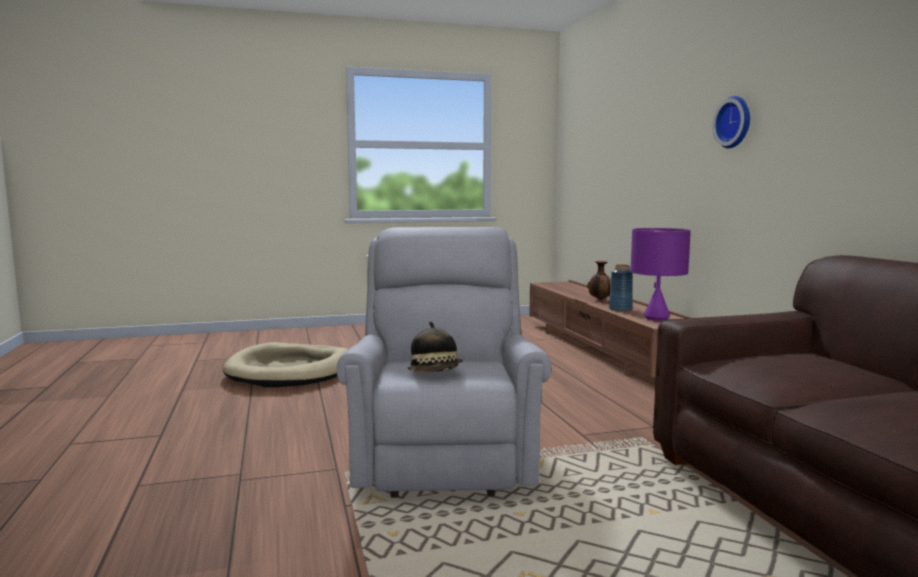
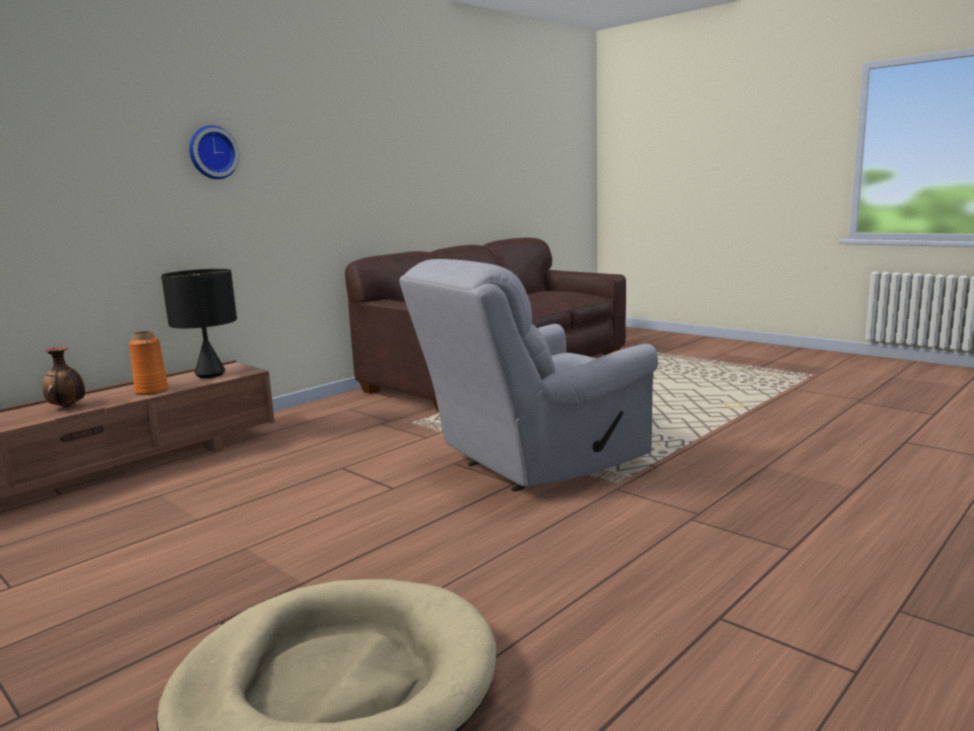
camera: 120 degrees left, 5 degrees up
hat [407,322,463,373] -> none
blue vase [609,264,633,311] -> orange vase [129,331,168,395]
purple table lamp [630,228,691,321] -> black table lamp [161,269,237,378]

